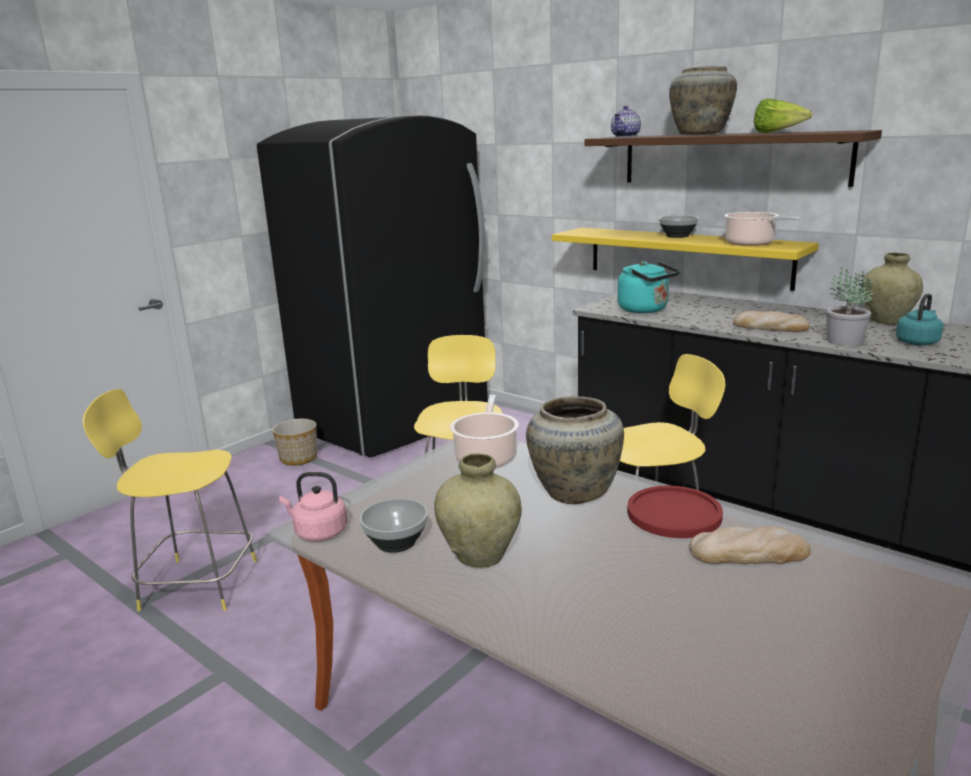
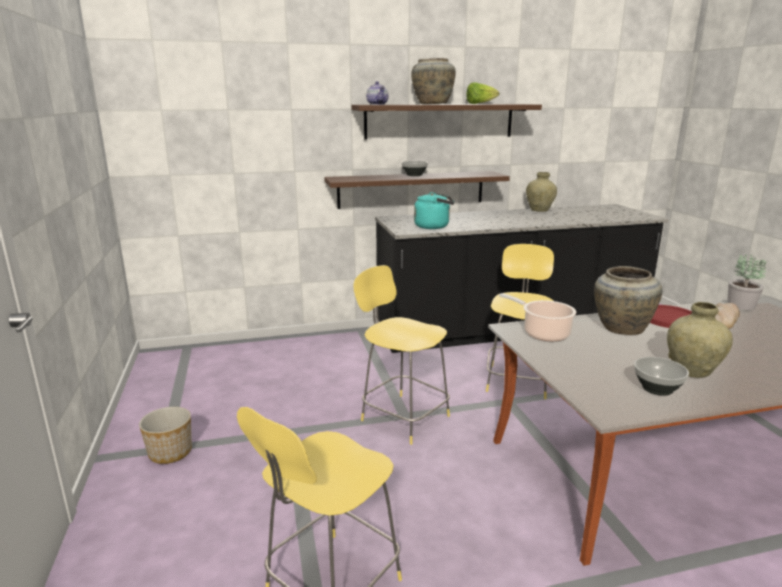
camera: 55 degrees left, 0 degrees up
black fridge [257,115,488,457] -> none
pink kettle [279,472,348,541] -> none
yellow shelf [552,228,819,291] -> brown shelf [324,171,510,209]
cooking pot [724,212,800,246] -> none
bread [733,311,810,332] -> none
potted plant [826,267,873,346] -> potted plant moved to [727,255,767,310]
turquoise kettle [896,293,943,345] -> none

